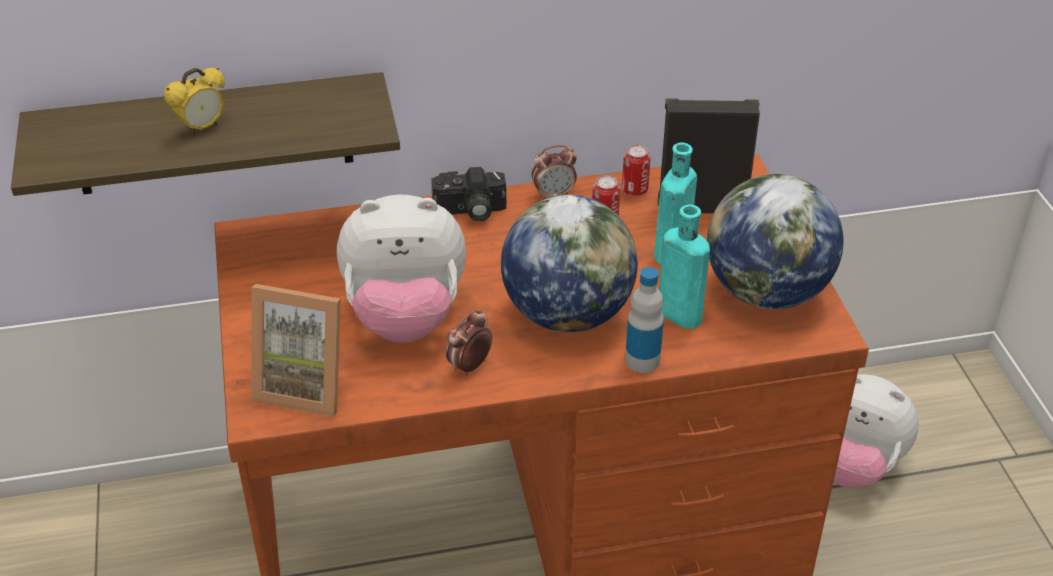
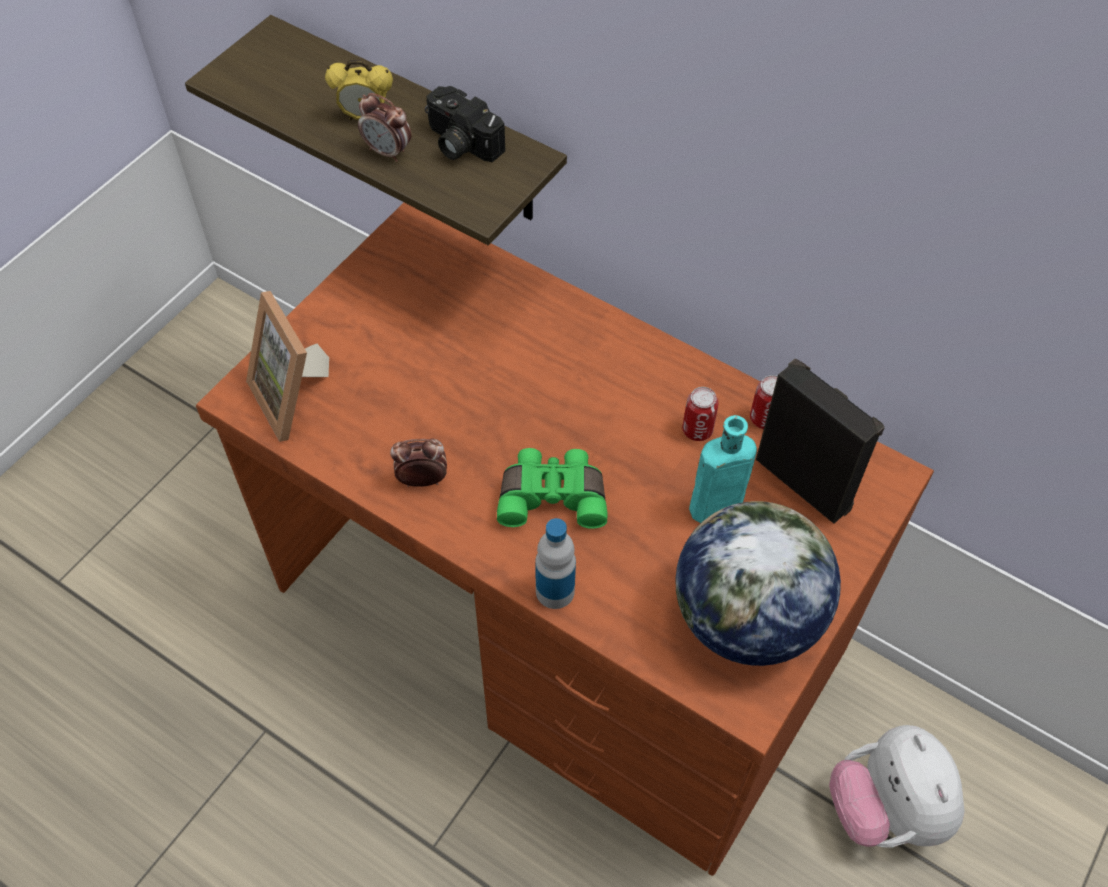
camera: 45 degrees right, 15 degrees up
plush toy [337,195,466,343] -> none
camera [431,167,507,222] -> camera moved to [425,86,505,162]
globe [501,195,638,332] -> green binoculars [497,448,607,529]
alarm clock [532,145,577,200] -> alarm clock moved to [358,93,411,162]
turquoise bottle [659,205,710,329] -> none

